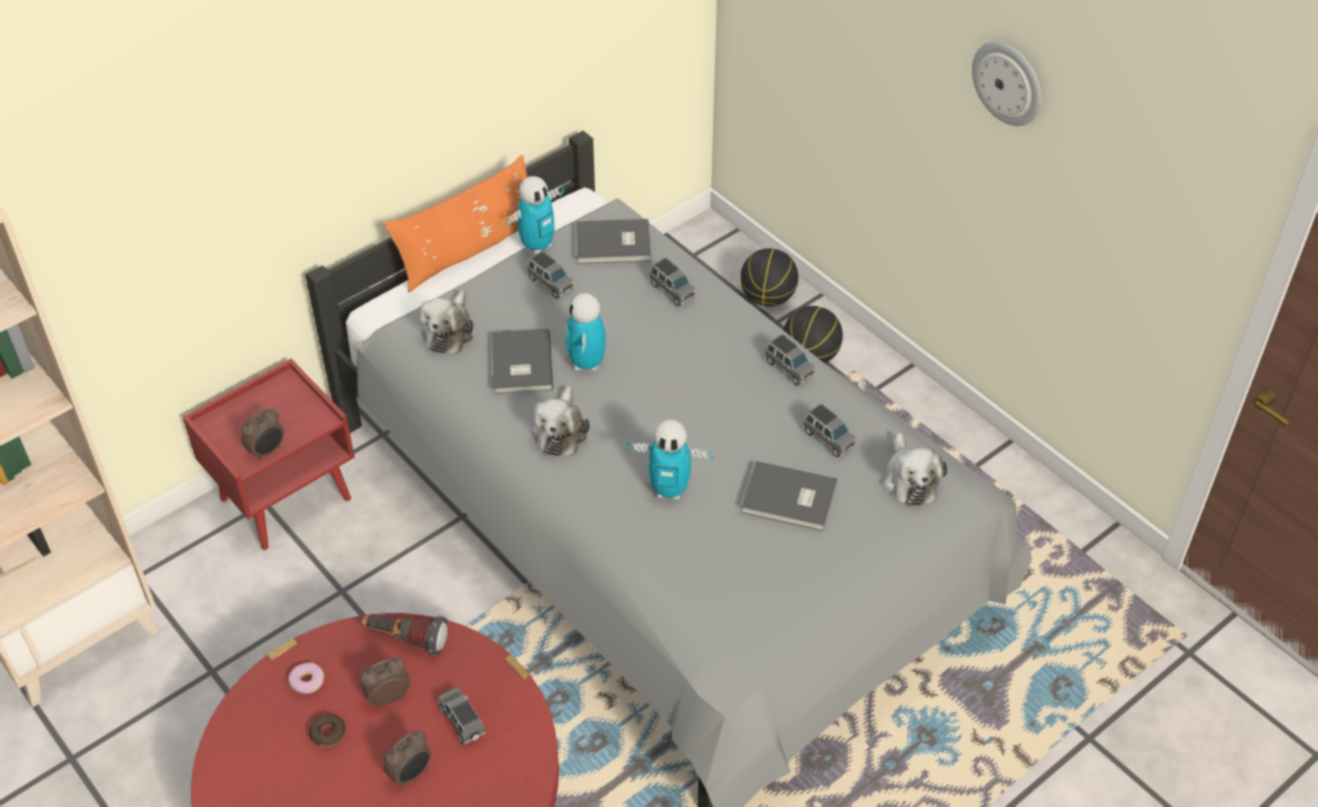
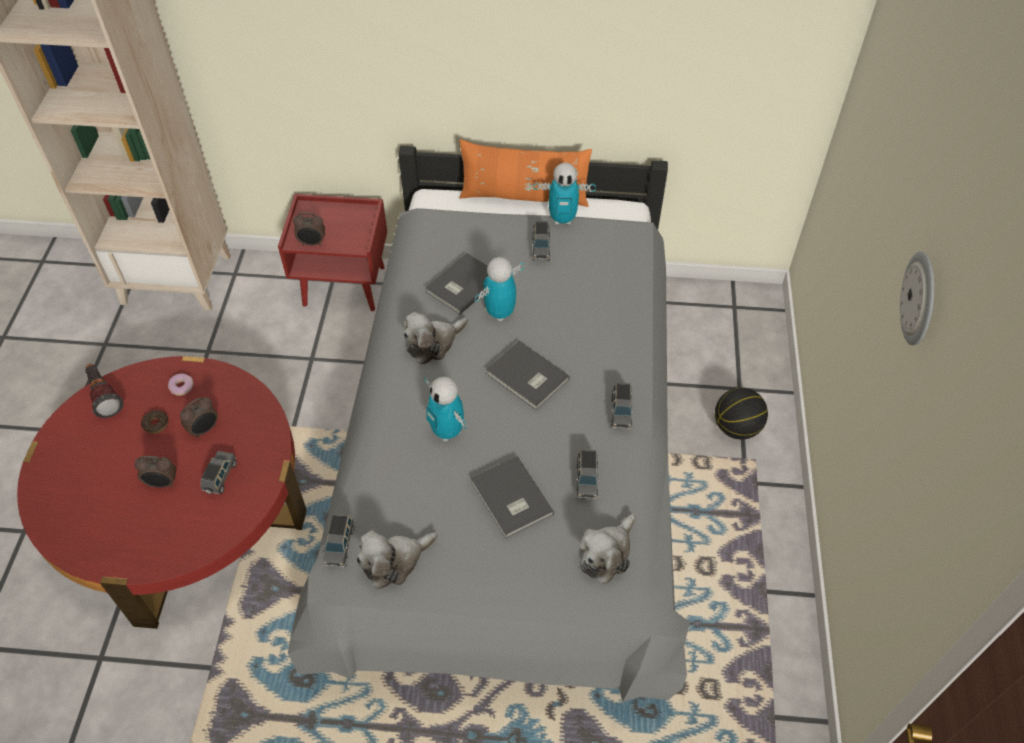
camera: 45 degrees right, 5 degrees up
alarm clock [360,657,410,708] -> alarm clock turned 120 degrees clockwise [180,397,218,439]
flashlight [361,614,448,656] -> flashlight moved to [85,363,123,418]
plush toy [420,290,474,355] -> plush toy moved to [356,530,438,589]
grey book [576,219,651,264] -> grey book moved to [486,341,570,410]
grey toy car [650,258,696,307] -> grey toy car moved to [323,514,354,567]
basketball [740,248,798,307] -> none

